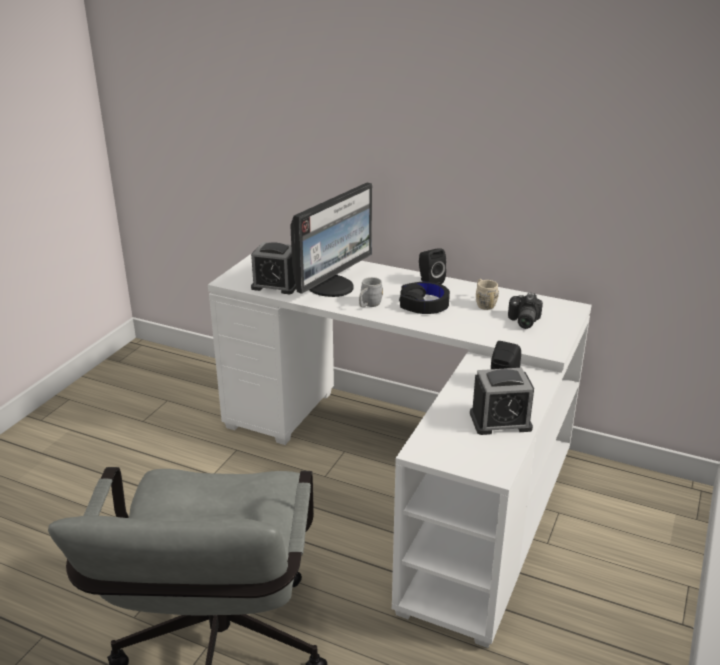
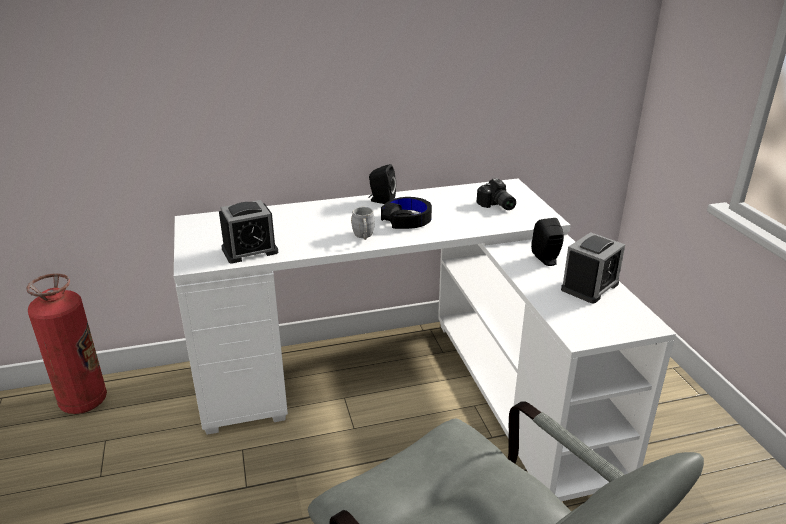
camera: 40 degrees left, 0 degrees up
monitor [290,182,372,297] -> none
beige mug [476,279,499,310] -> none
none -> fire extinguisher [26,274,107,414]

